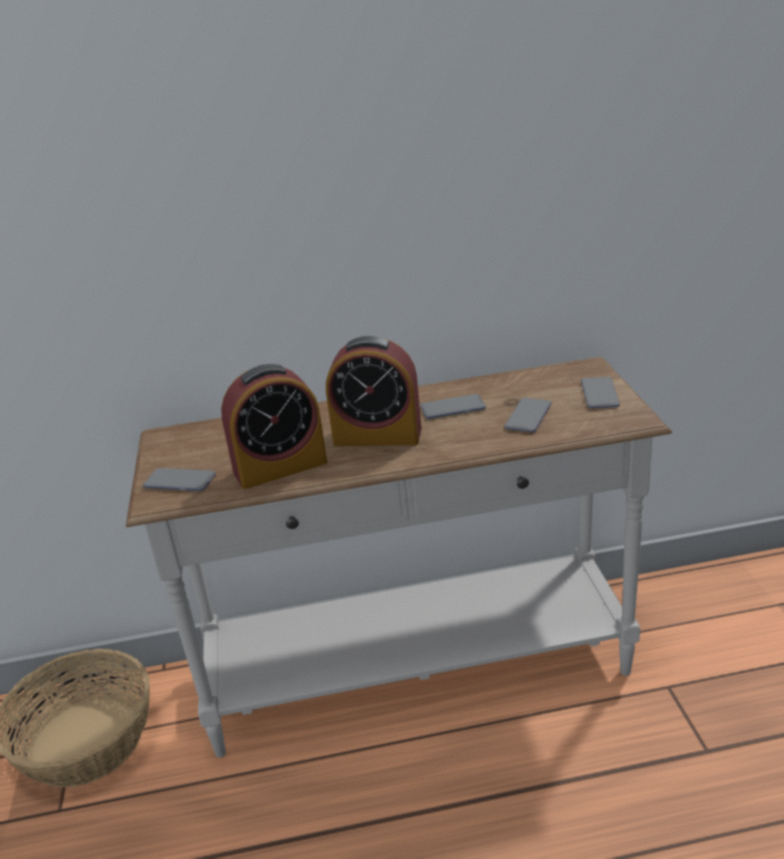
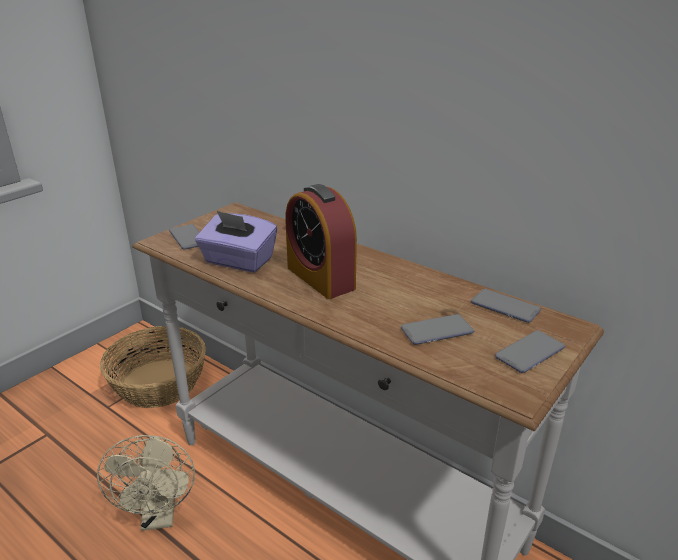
camera: 45 degrees right, 0 degrees up
alarm clock [221,364,327,489] -> purple tissue box [195,210,277,272]
phone [420,394,486,419] -> phone moved to [471,289,541,323]
none -> beige fan [97,435,195,531]

